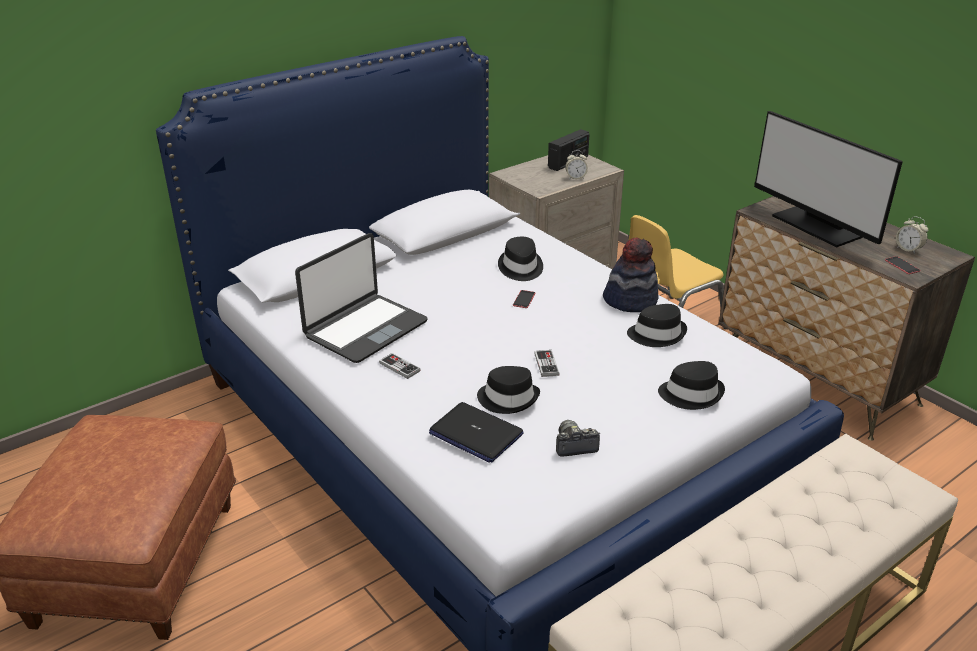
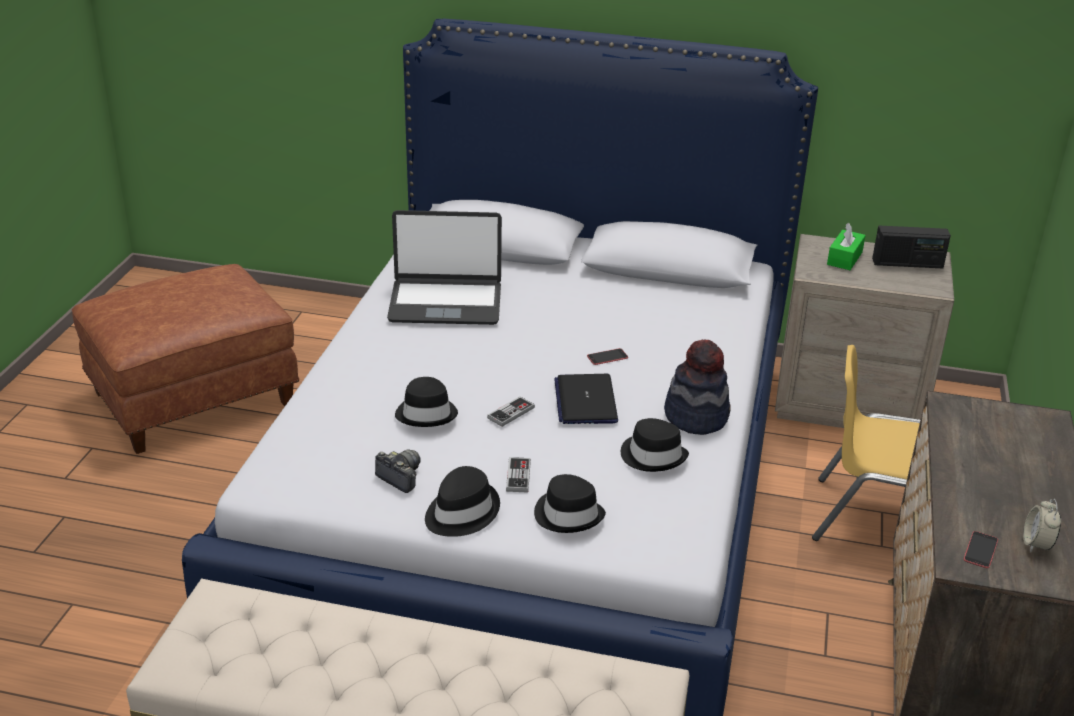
camera: 50 degrees right, 0 degrees up
game controller [379,353,421,379] -> game controller moved to [506,457,531,493]
laptop [429,402,524,462] -> laptop moved to [554,374,618,424]
black hat [498,237,543,281] -> black hat moved to [425,466,500,537]
alarm clock [565,150,588,179] -> none
monitor [754,111,903,247] -> none
none -> green tissue box [827,223,866,270]

